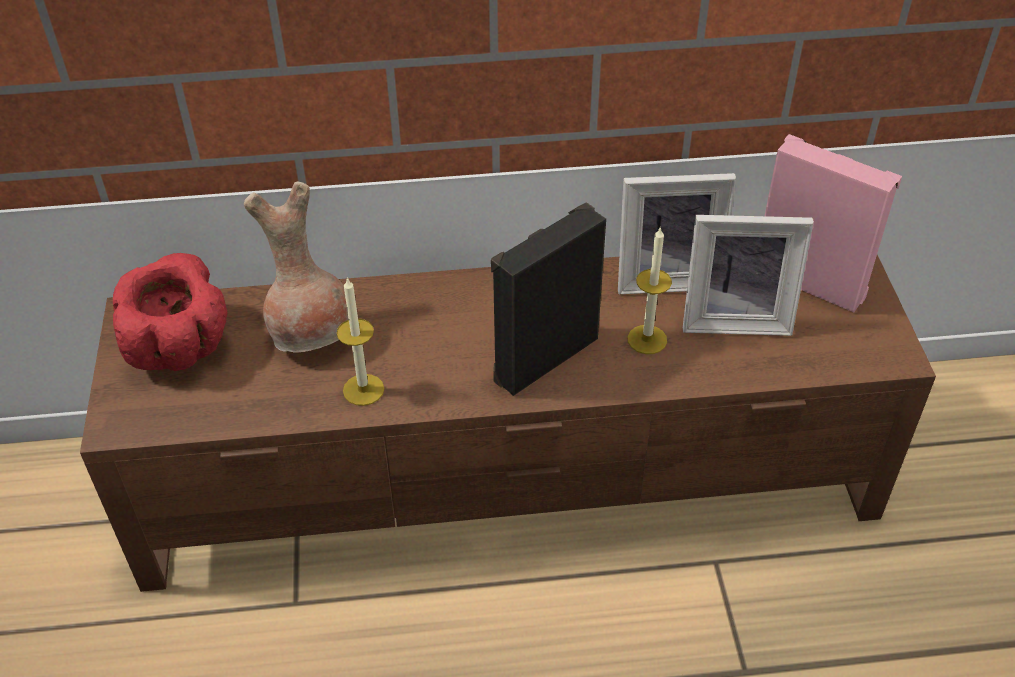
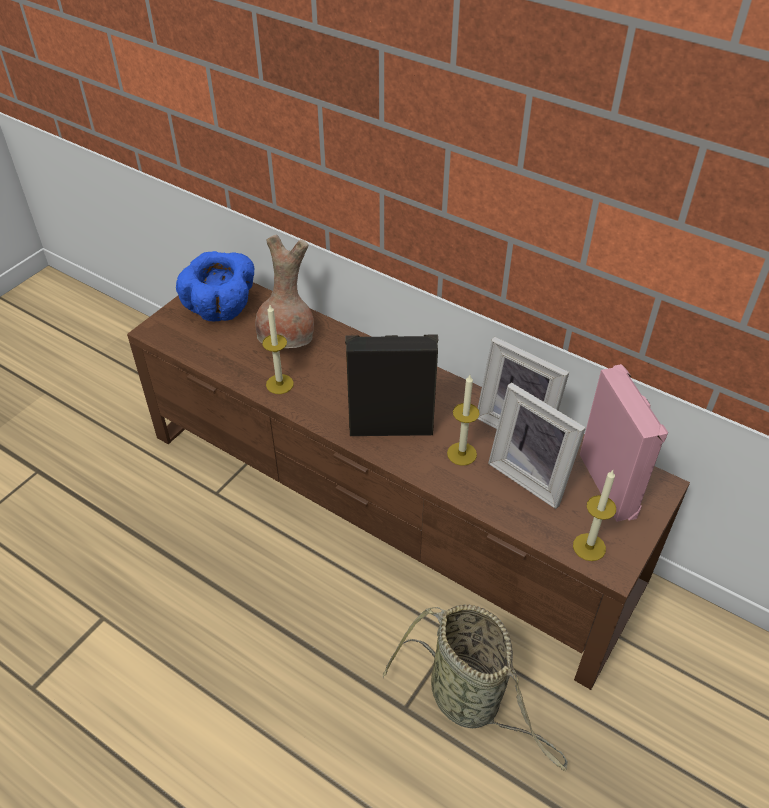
camera: 40 degrees right, 0 degrees up
red bowl [113,253,227,371] -> blue bowl [176,251,254,321]
none -> basket [383,605,568,771]
none -> candle [573,470,616,561]

